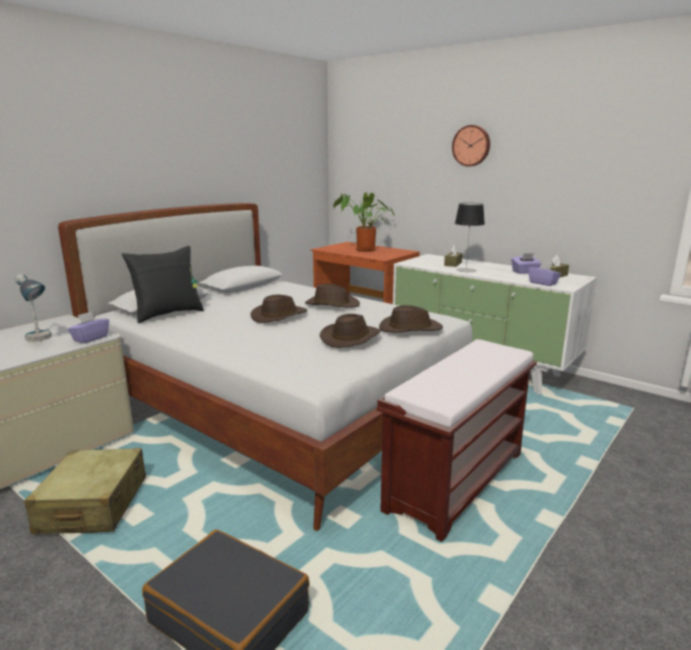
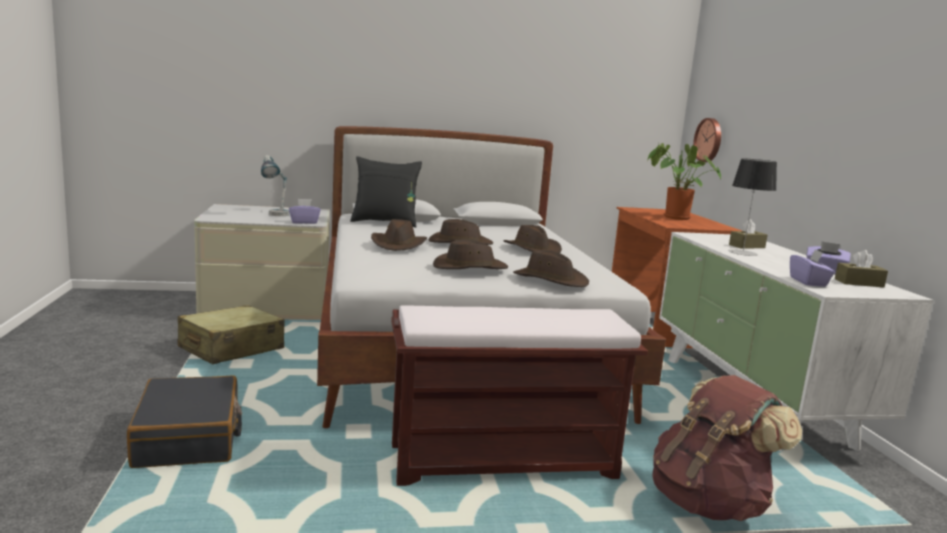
camera: 40 degrees right, 5 degrees down
wall clock [452,125,490,167] -> wall clock moved to [693,118,721,162]
none -> brown hat [371,219,427,251]
none -> brown backpack [653,375,802,521]

